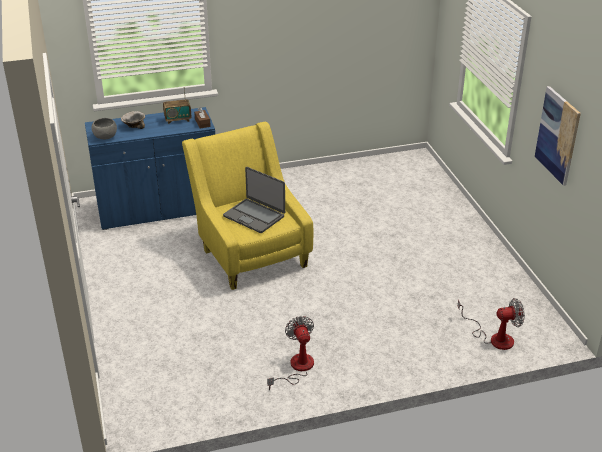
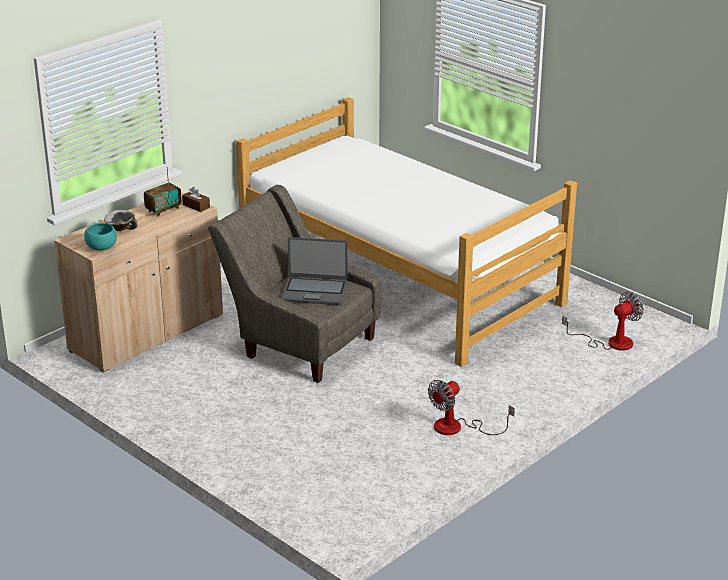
camera: 30 degrees left, 5 degrees down
blue cabinet [85,107,215,230] -> beige cabinet [54,191,223,372]
grey bowl [91,118,117,139] -> turquoise bowl [84,223,117,251]
yellow armchair [182,122,313,290] -> grey armchair [208,185,382,383]
fan [267,316,314,391] -> fan turned 90 degrees counterclockwise [428,380,515,435]
picture [535,86,581,186] -> none
none -> bed [236,97,577,367]

